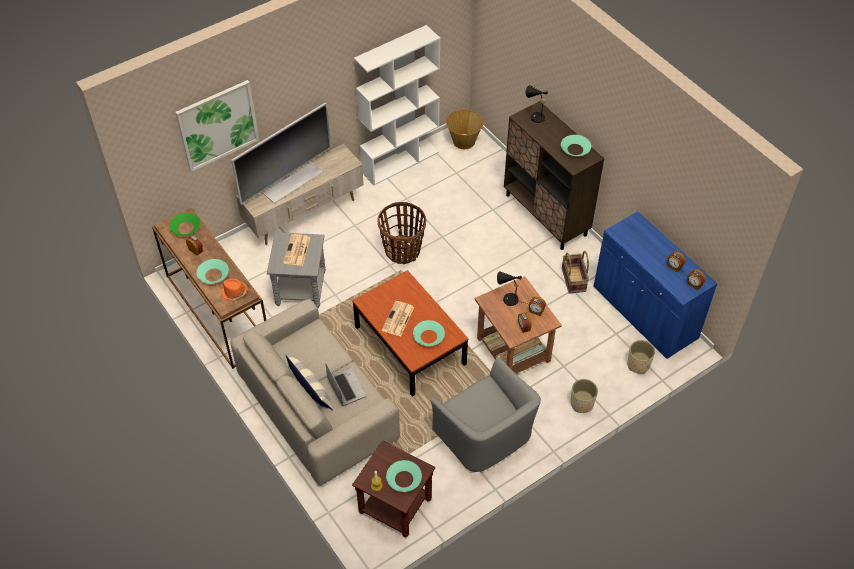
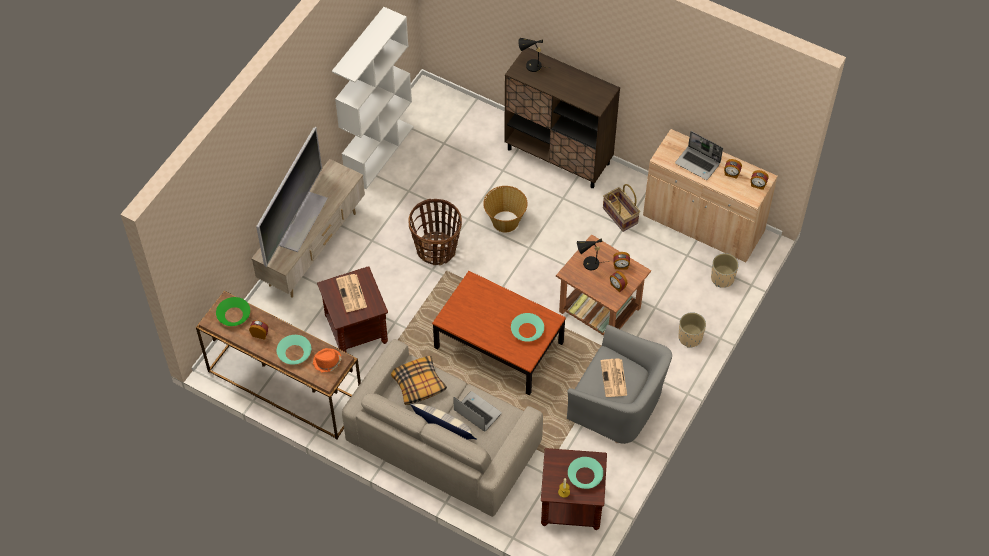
camera: 25 degrees left, 5 degrees up
picture [175,80,259,172] -> none
grey side table [267,232,326,308] -> brown side table [317,266,388,353]
newspaper [382,301,414,336] -> newspaper moved to [600,359,627,397]
basket [446,109,483,149] -> basket moved to [483,186,528,233]
turquoise bowl [561,135,591,156] -> none
blue cabinet [594,211,718,359] -> beige cabinet [643,129,778,262]
none -> pillow [391,356,447,405]
none -> laptop [675,131,723,180]

